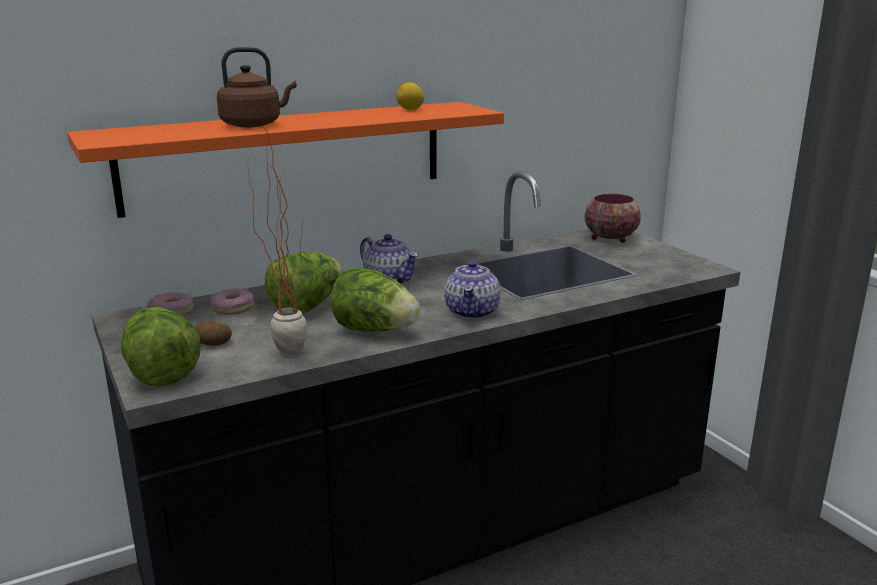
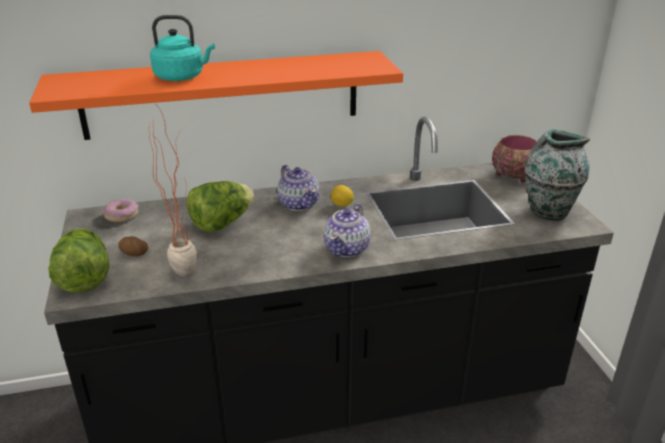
camera: 15 degrees right, 10 degrees up
donut [210,288,254,315] -> none
brown kettle [217,47,296,128] -> turquoise kettle [150,15,215,81]
lettuce [331,267,420,331] -> none
lemon [396,82,424,110] -> lemon moved to [331,185,354,206]
none -> vase [525,129,590,221]

